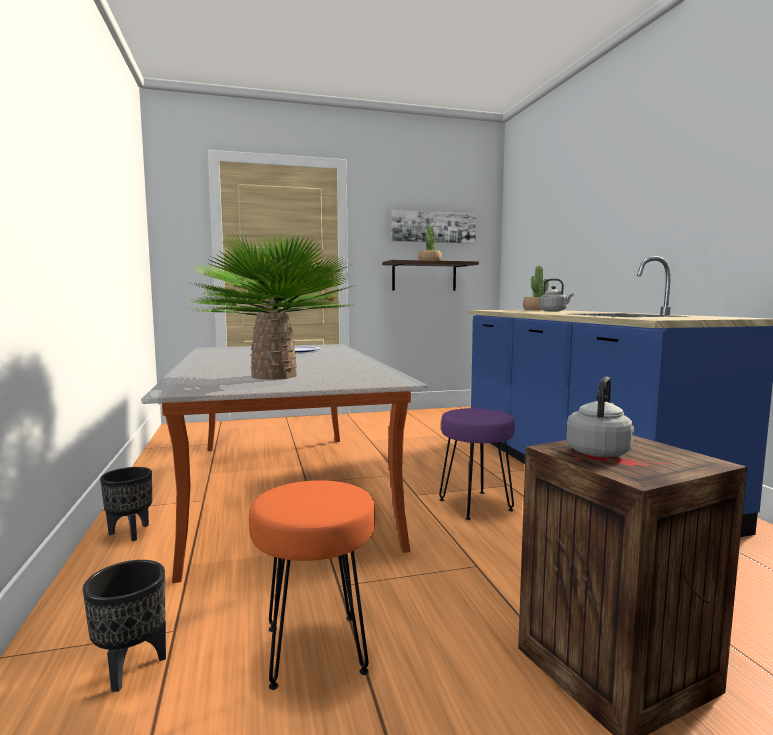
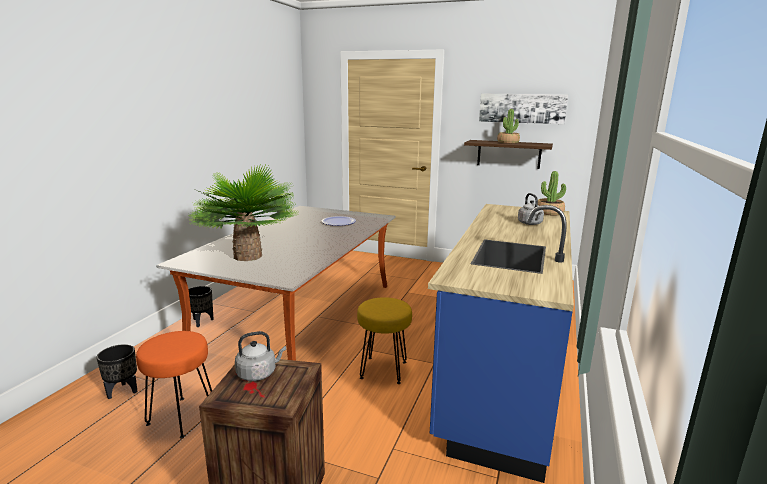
camera: 35 degrees right, 10 degrees up
purple stool [439,408,515,520] -> yellow stool [357,297,412,384]

